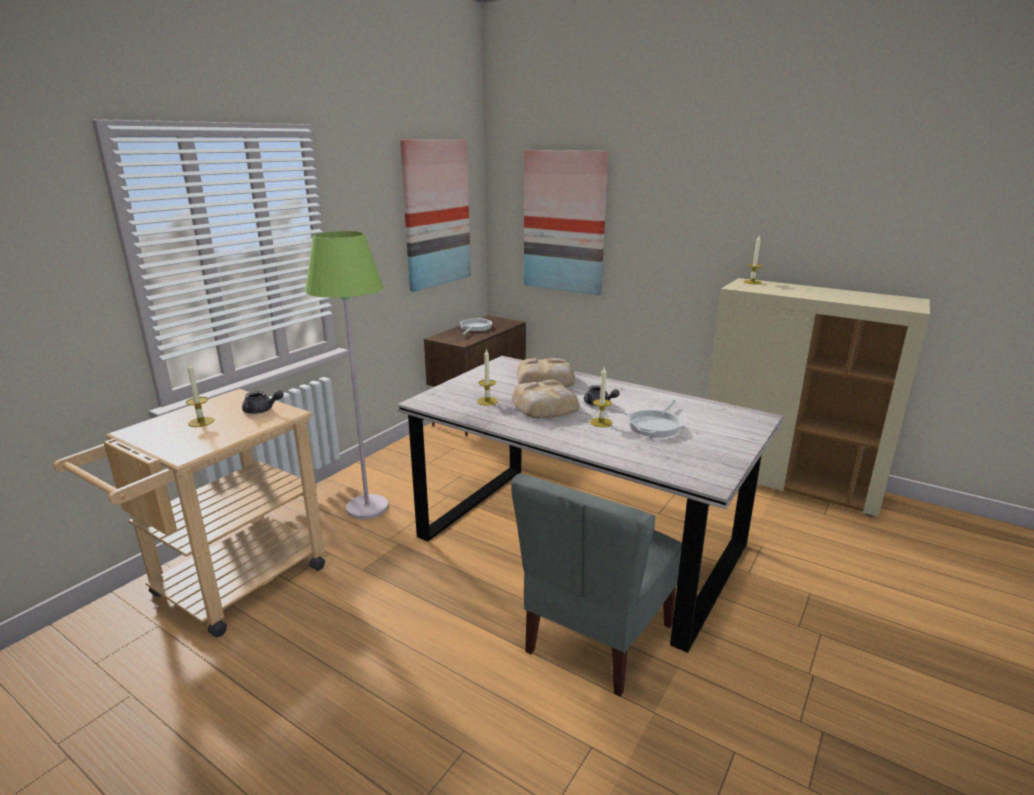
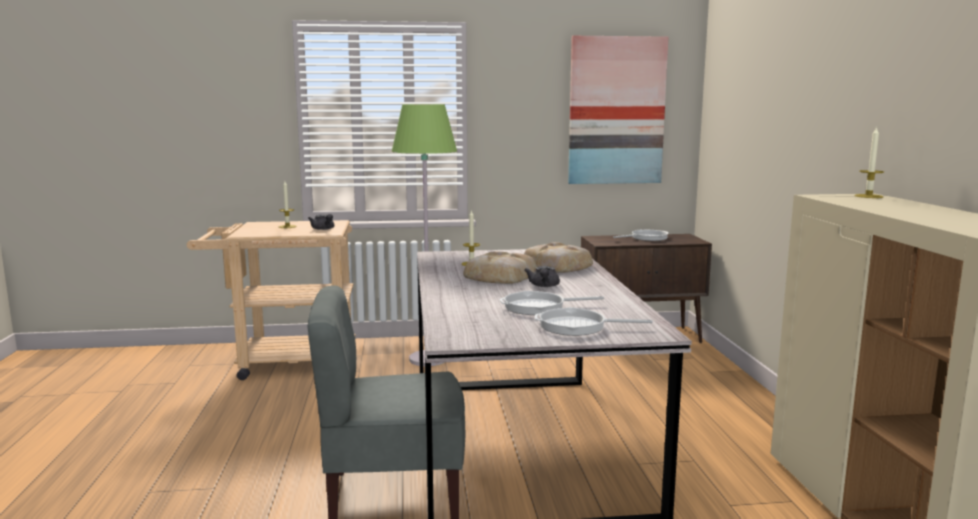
camera: 50 degrees right, 10 degrees down
picture [524,150,609,296] -> none
candle [590,367,612,427] -> none
none -> frying pan [535,307,653,336]

